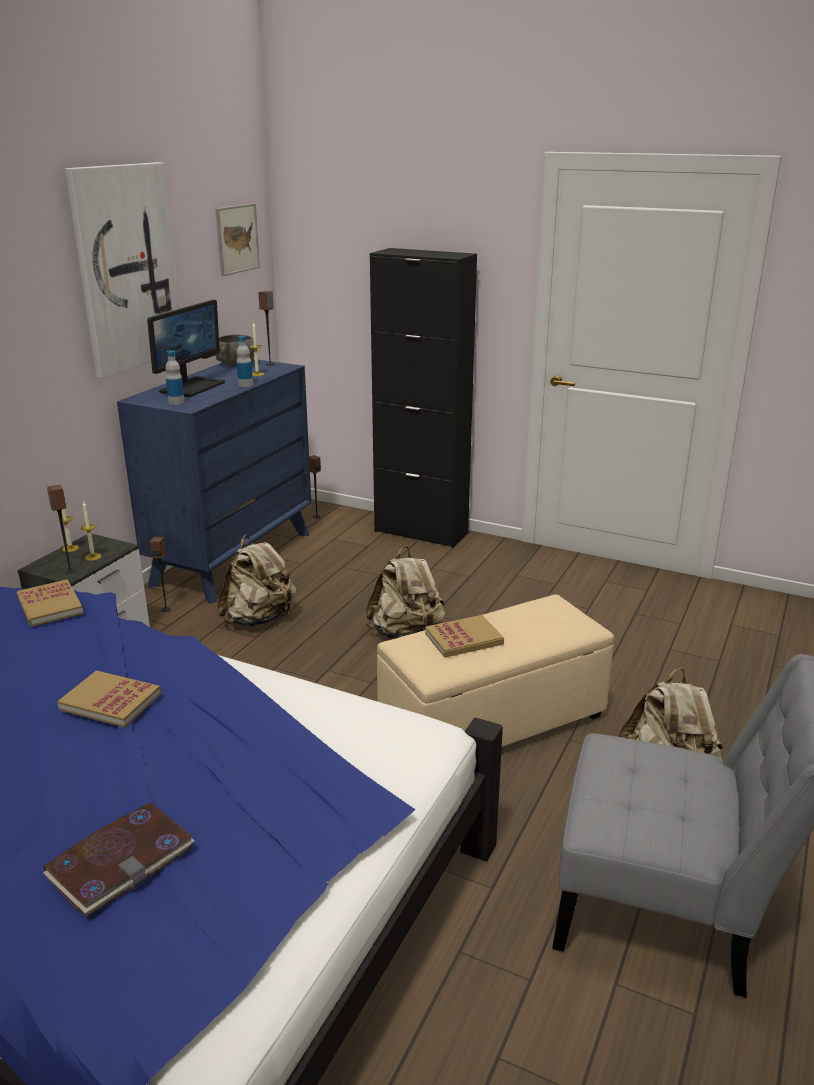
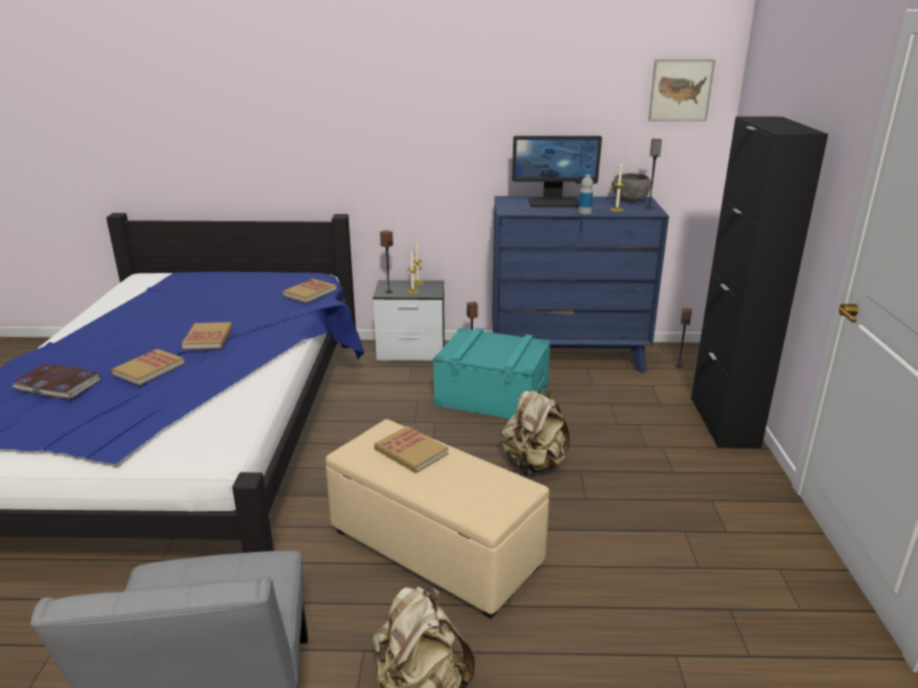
camera: 65 degrees right, 0 degrees up
picture [65,162,179,378] -> none
bottle [165,350,185,405] -> none
beige backpack [217,535,296,626] -> turquoise storage box [433,327,551,419]
none -> book [111,349,184,386]

